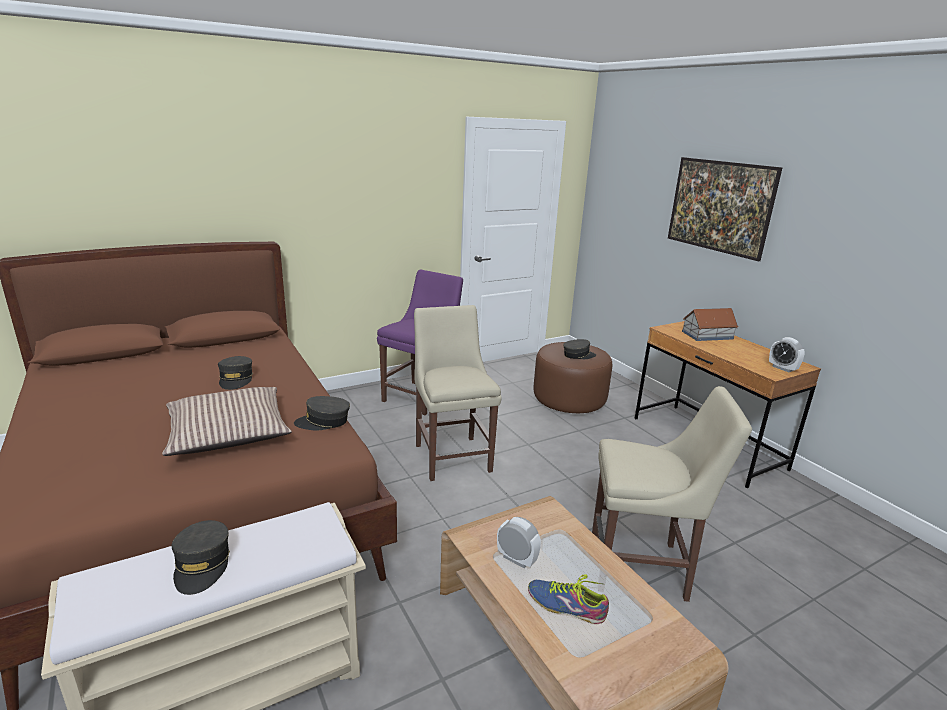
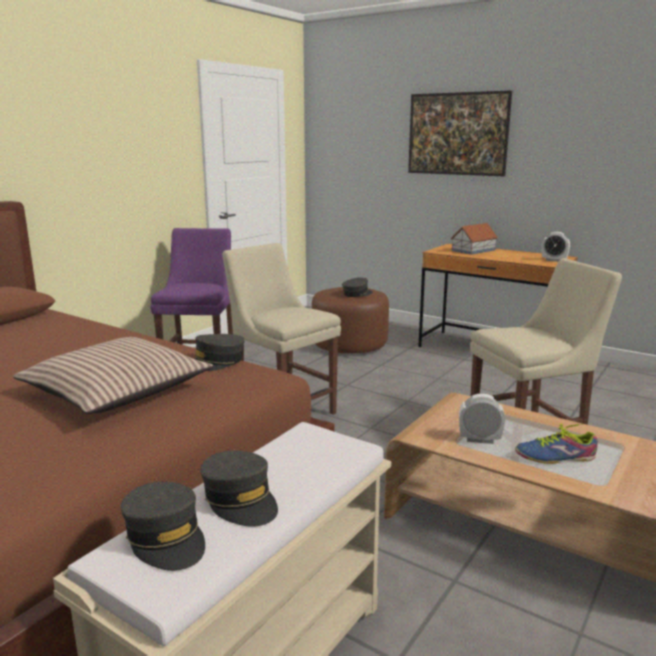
camera: 25 degrees left, 5 degrees down
grey cap [218,356,253,390] -> grey cap moved to [121,482,205,571]

